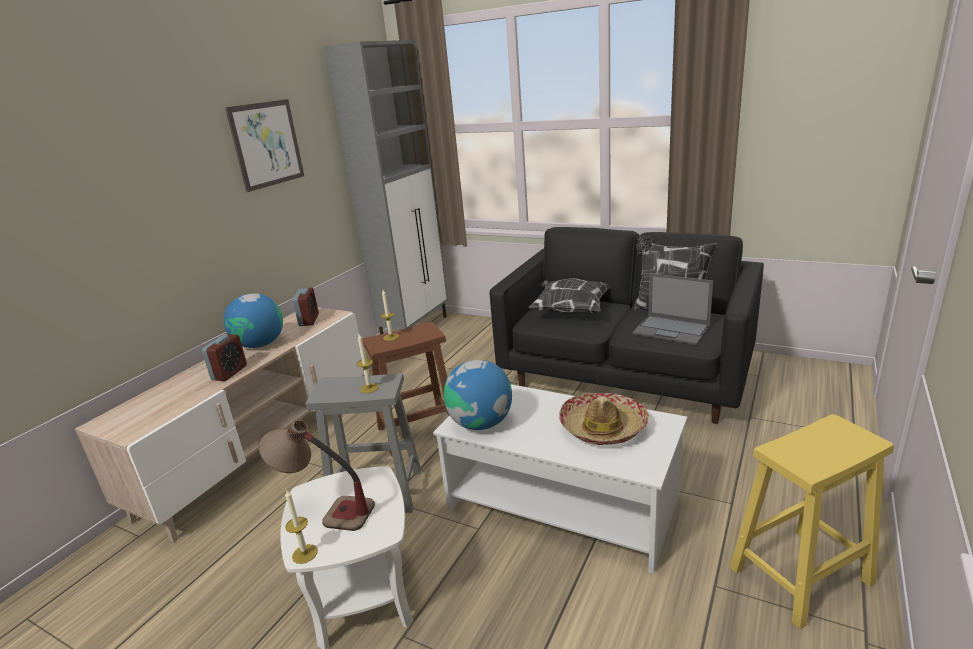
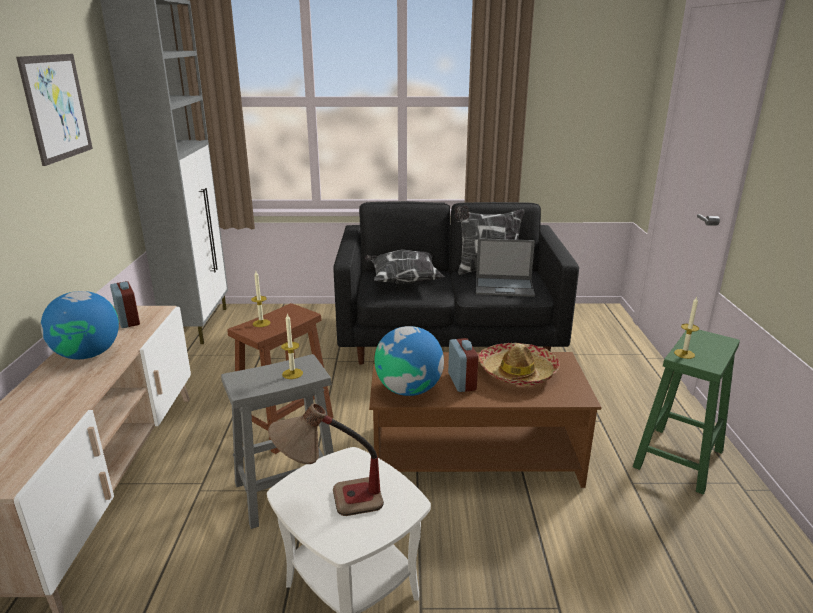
camera: 30 degrees left, 0 degrees up
alarm clock [202,334,247,381] -> alarm clock moved to [448,338,478,392]
candle [285,489,318,564] -> candle moved to [674,296,699,359]
white coffee table [433,384,687,574] -> brown coffee table [369,352,601,488]
yellow stool [730,414,894,629] -> green stool [633,330,740,495]

